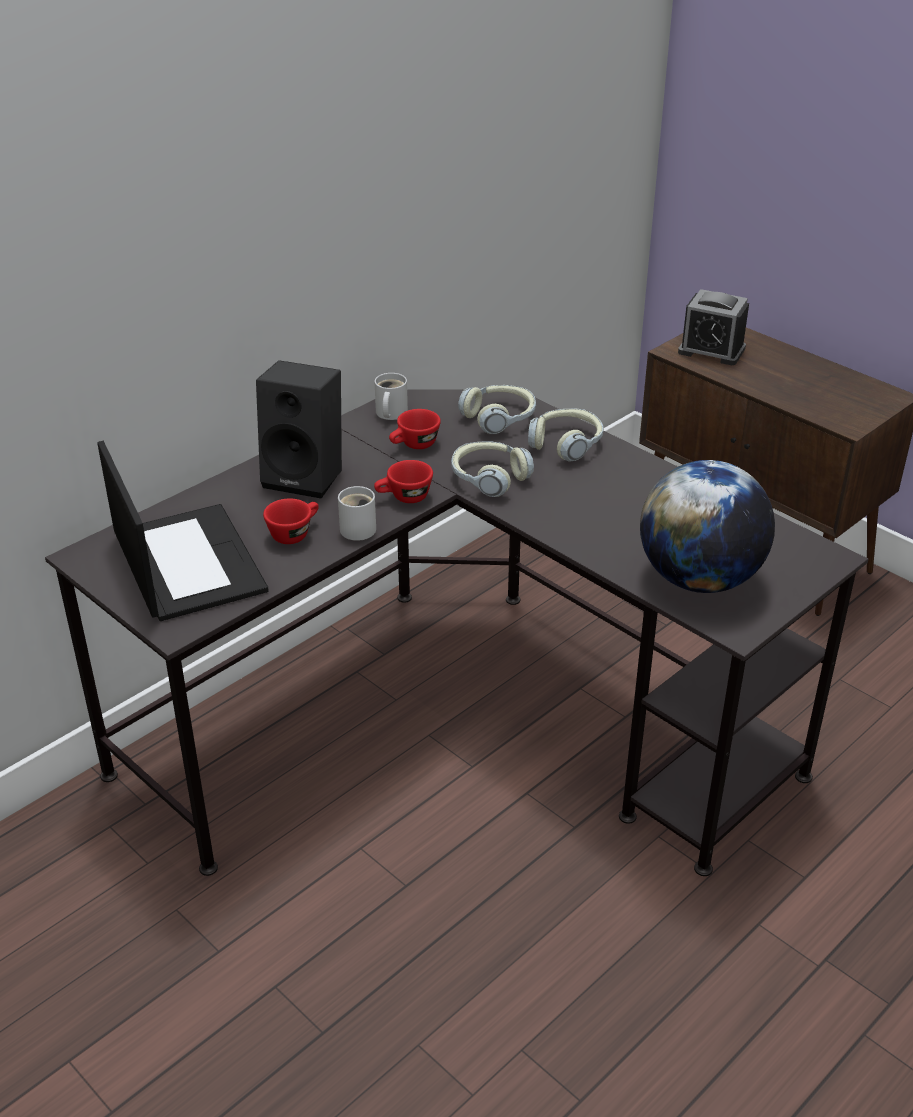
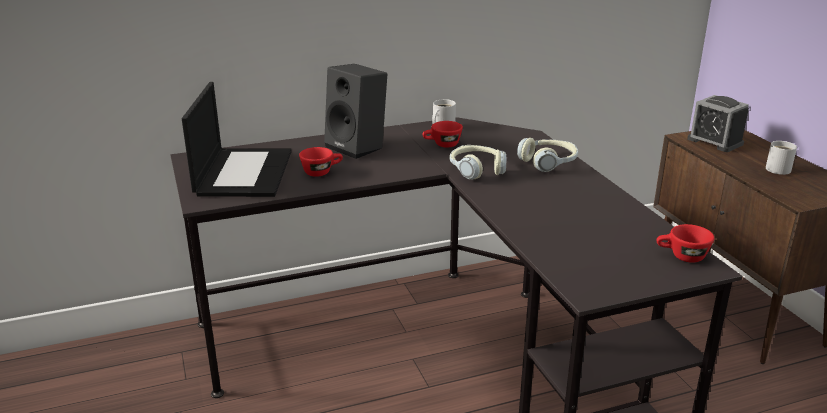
camera: 25 degrees right, 10 degrees down
white mug [338,486,376,541] -> white mug moved to [766,141,797,175]
red cup [374,460,433,503] -> red cup moved to [657,224,714,263]
headphones [458,385,536,434] -> none
globe [640,460,775,593] -> none

